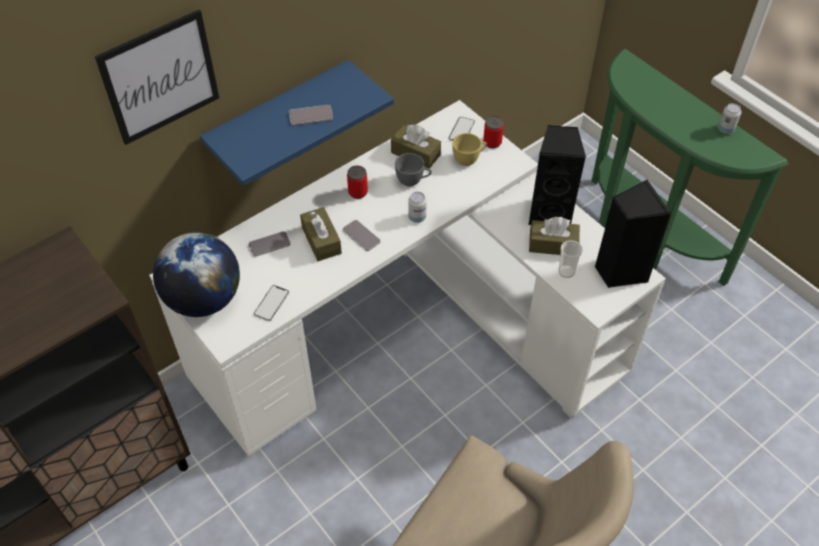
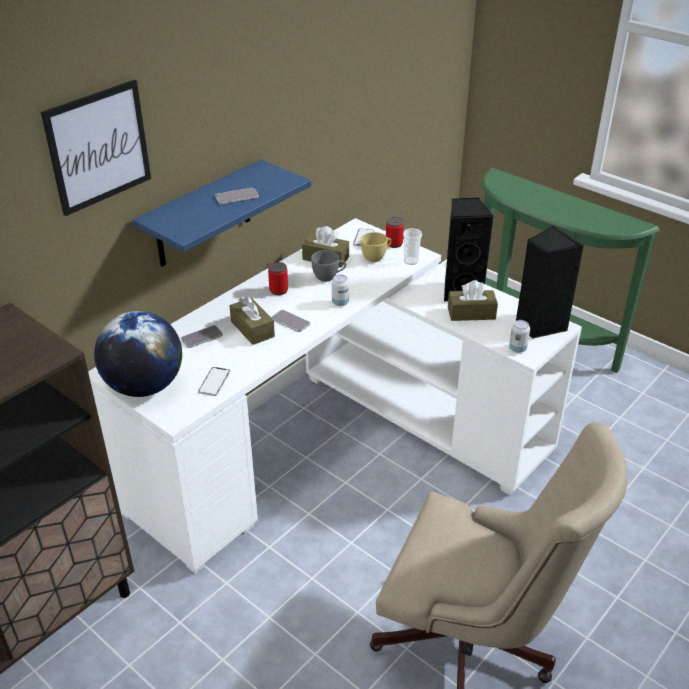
camera: 10 degrees left, 15 degrees down
cup [558,240,583,278] -> cup moved to [403,228,422,265]
can [718,103,741,134] -> can moved to [509,320,530,353]

